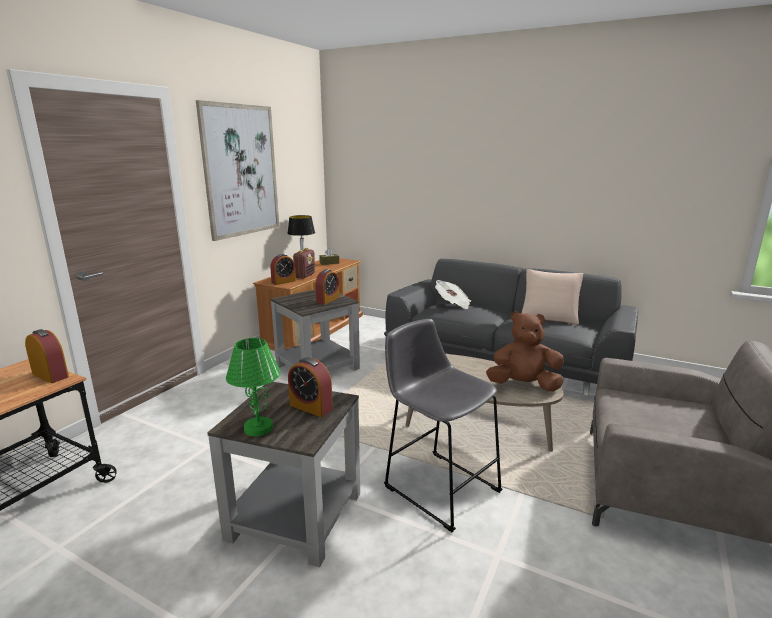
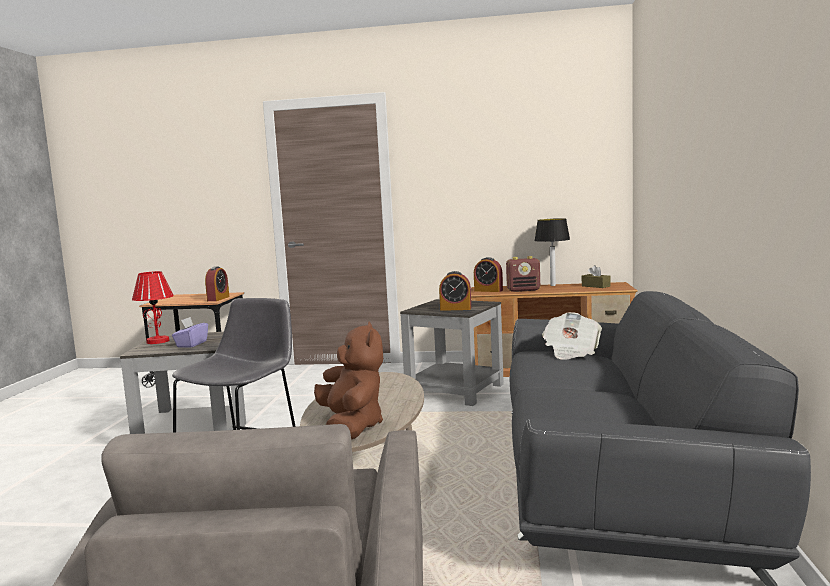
camera: 70 degrees right, 10 degrees down
picture [196,100,279,241] -> none
green table lamp [226,338,281,436] -> red table lamp [132,271,174,344]
alarm clock [288,357,333,417] -> purple tissue box [172,317,208,347]
beige pillow [522,269,583,325] -> none

